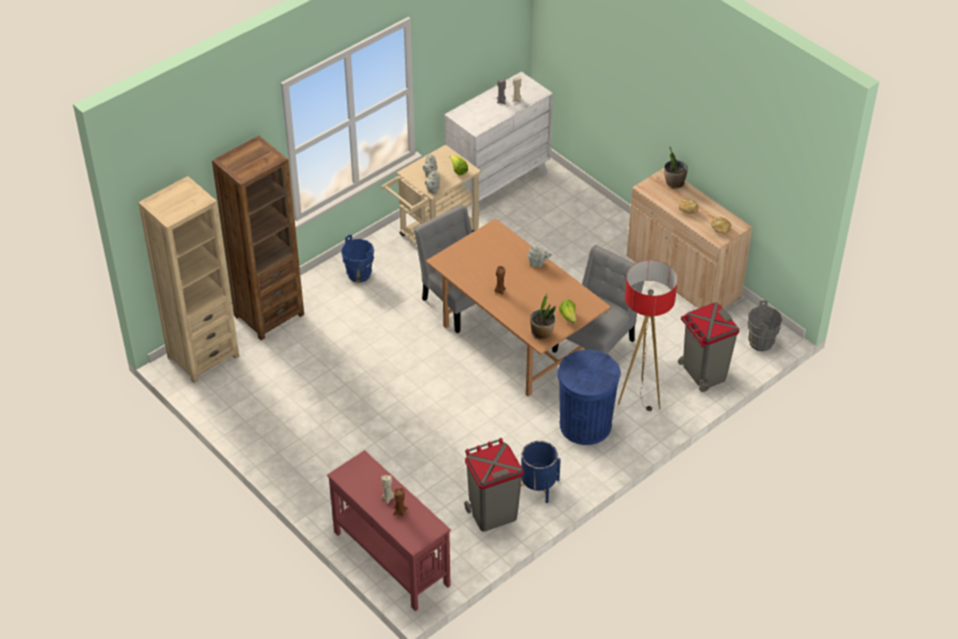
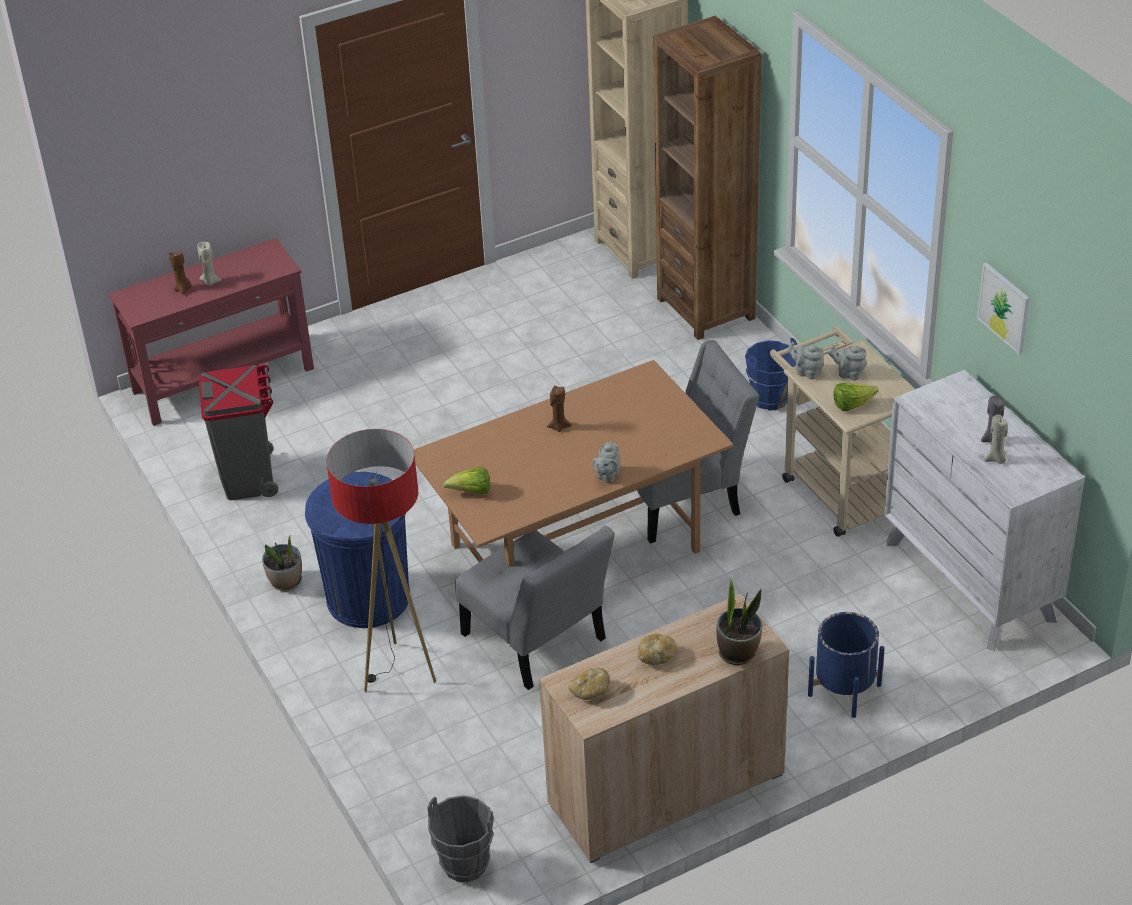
camera: 105 degrees right, 5 degrees down
blue planter [521,441,561,503] -> blue planter moved to [808,612,885,718]
potted plant [530,293,556,340] -> potted plant moved to [262,535,302,591]
grey trash can [678,302,739,392] -> none
none -> picture [977,263,1030,354]

